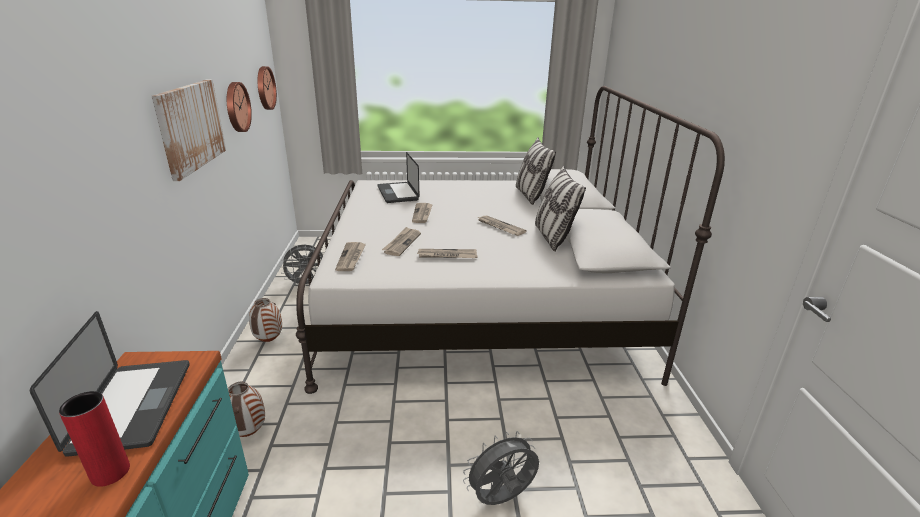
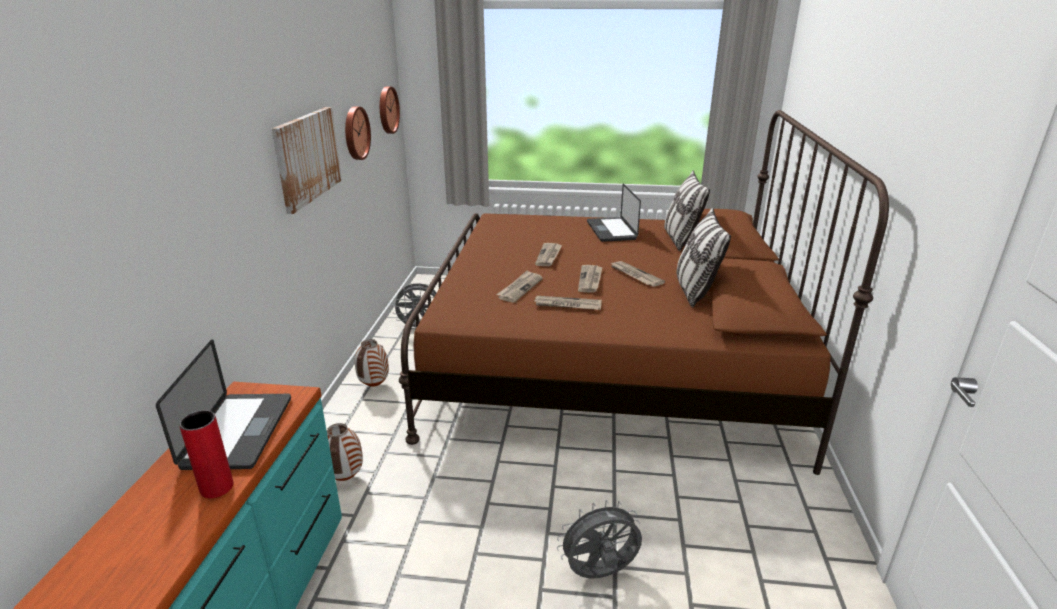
camera: 10 degrees right, 0 degrees up
white bed [296,86,725,394] -> brown bed [399,110,889,475]
newspaper [335,242,366,271] -> newspaper moved to [578,265,602,293]
laptop [377,152,419,203] -> laptop moved to [587,184,641,242]

